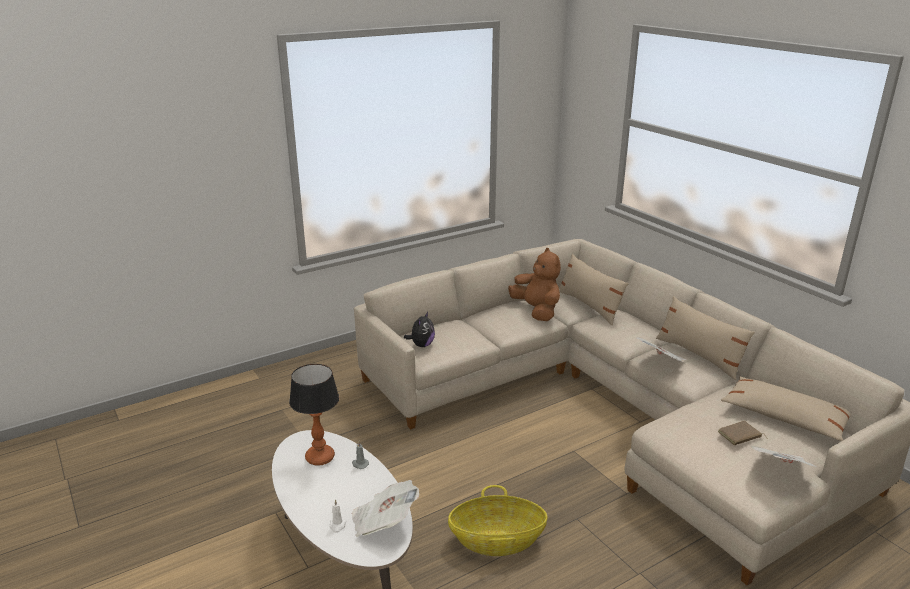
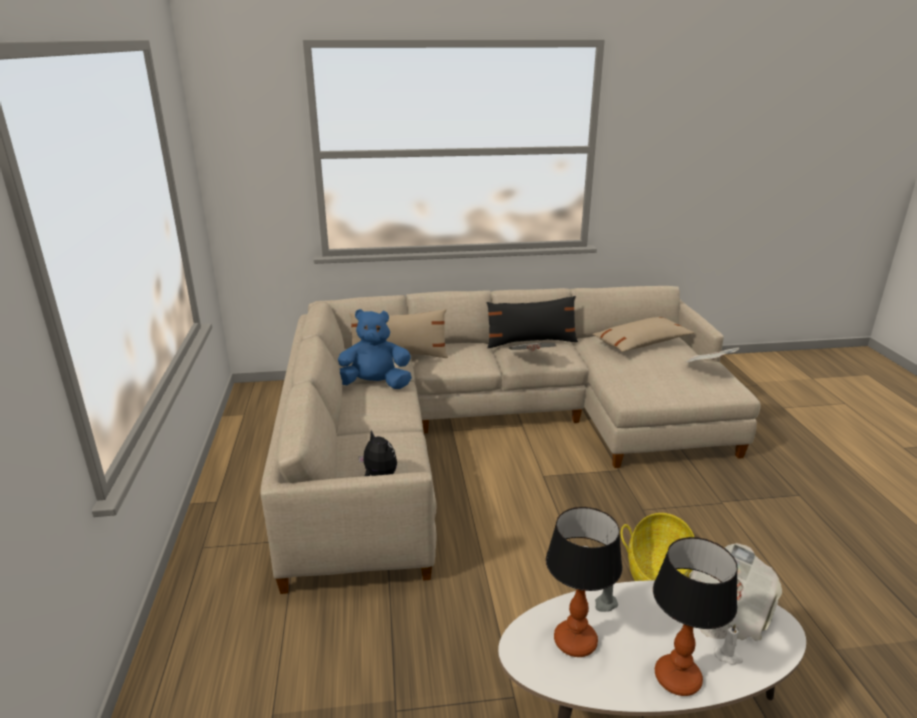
camera: 65 degrees left, 0 degrees up
brown plush toy [508,248,561,321] -> blue plush toy [338,309,412,389]
beige pillow [656,296,755,380] -> black pillow [487,296,578,348]
brown book [718,421,768,445] -> none
none -> table lamp [653,537,738,696]

